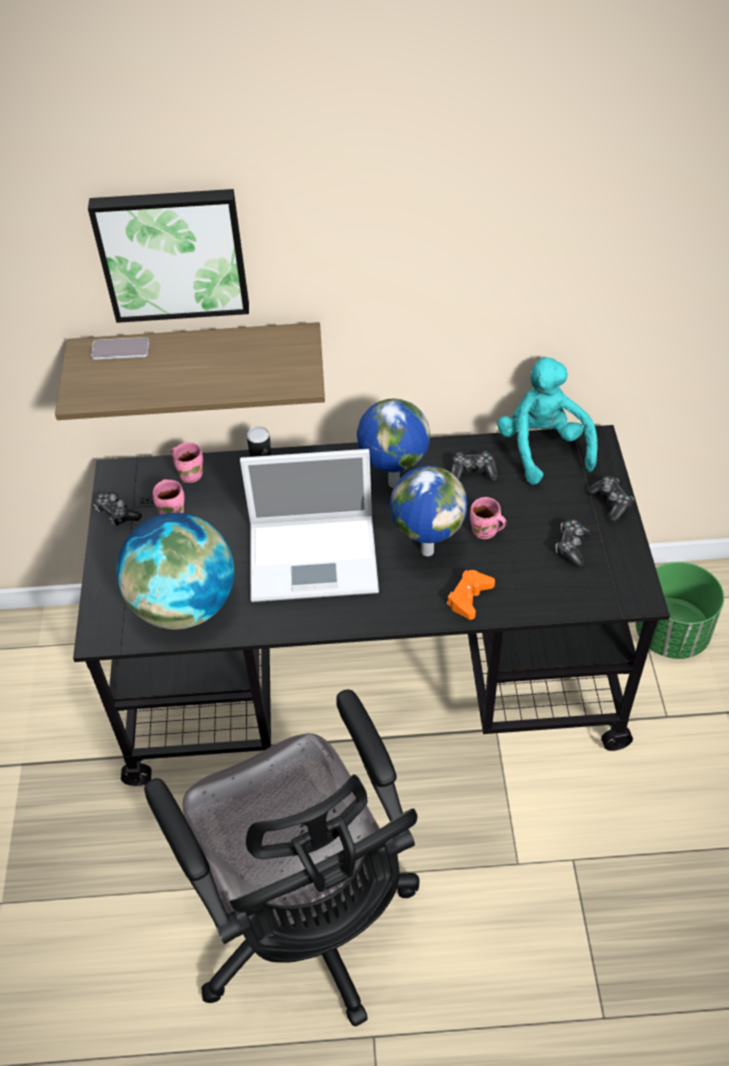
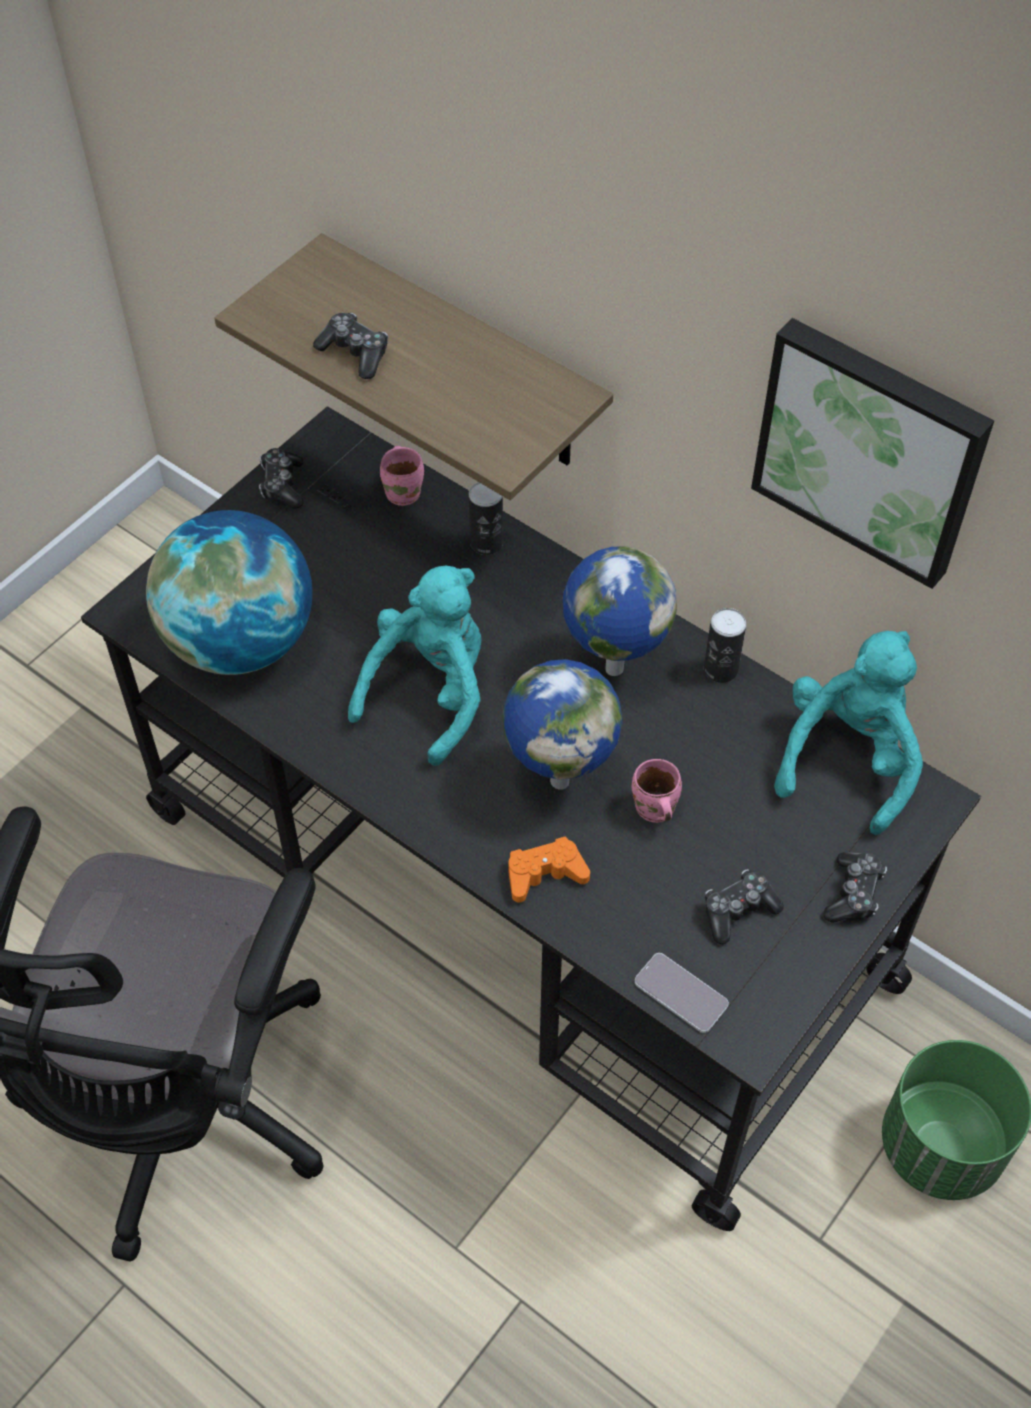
camera: 40 degrees right, 5 degrees up
picture [88,189,249,323] -> picture moved to [751,318,994,589]
phone [91,337,149,360] -> phone moved to [634,953,729,1033]
pink mug [153,479,185,515] -> none
laptop [240,449,379,602] -> turquoise plush toy [348,566,481,766]
game controller [451,452,498,481] -> game controller moved to [313,313,388,379]
none -> can [704,608,747,683]

